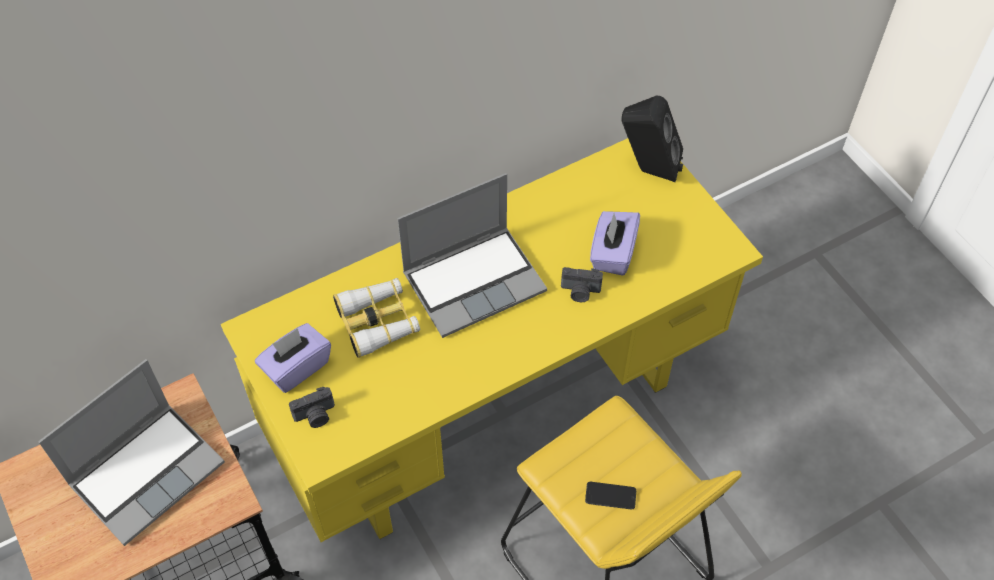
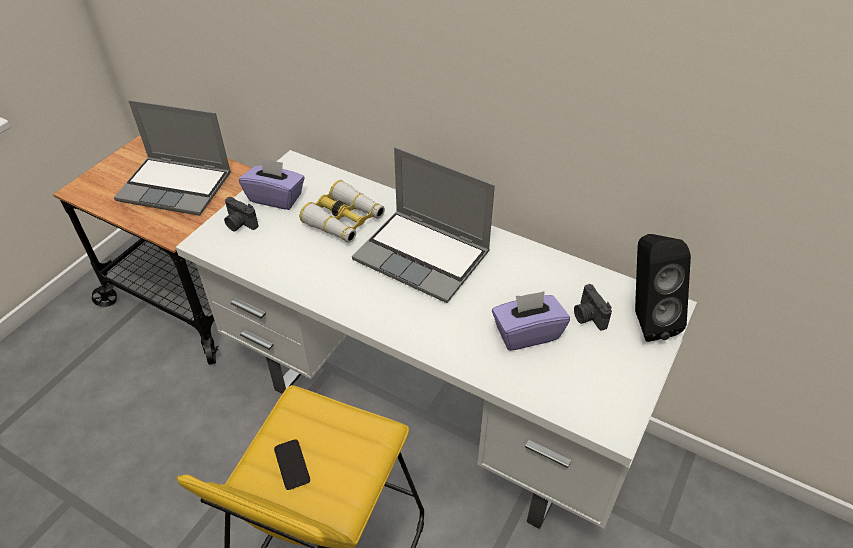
camera: 60 degrees right, 10 degrees down
yellow desk [221,138,763,542] -> white desk [176,150,697,529]
camera [561,267,603,302] -> camera moved to [574,284,612,331]

